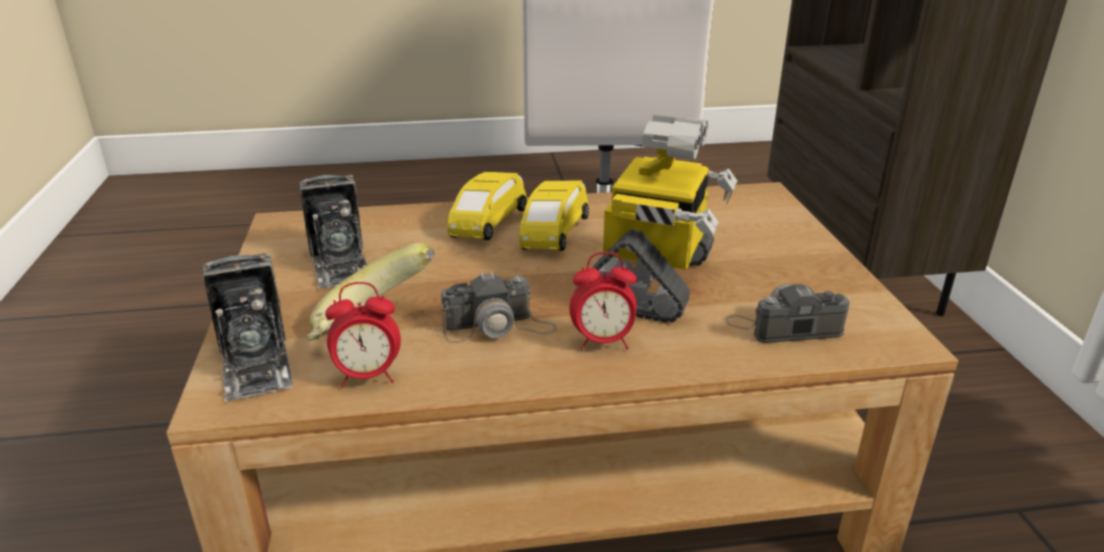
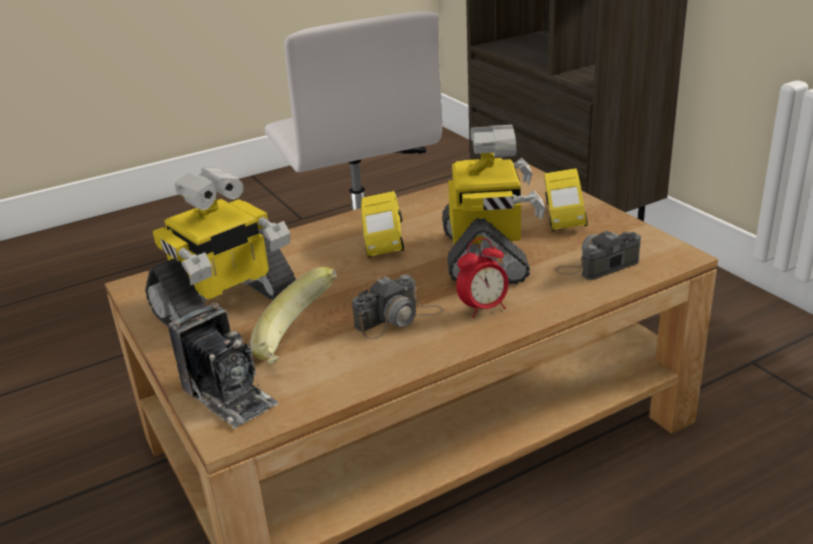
camera: 20 degrees left, 0 degrees up
camera [299,175,367,289] -> toy robot [145,168,296,326]
alarm clock [325,282,401,388] -> none
yellow toy car [447,172,527,240] -> yellow toy car moved to [544,168,588,231]

